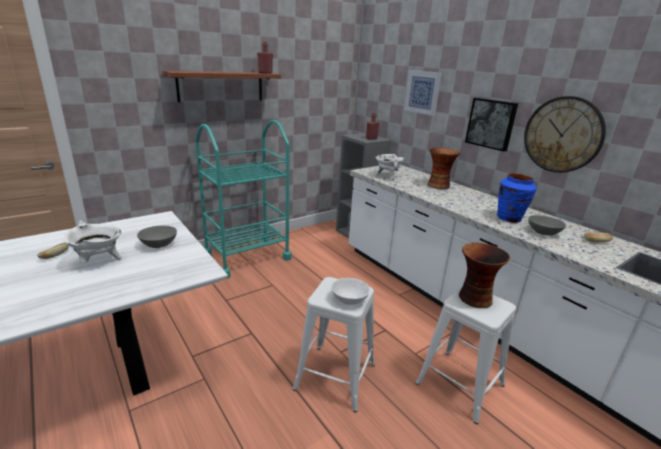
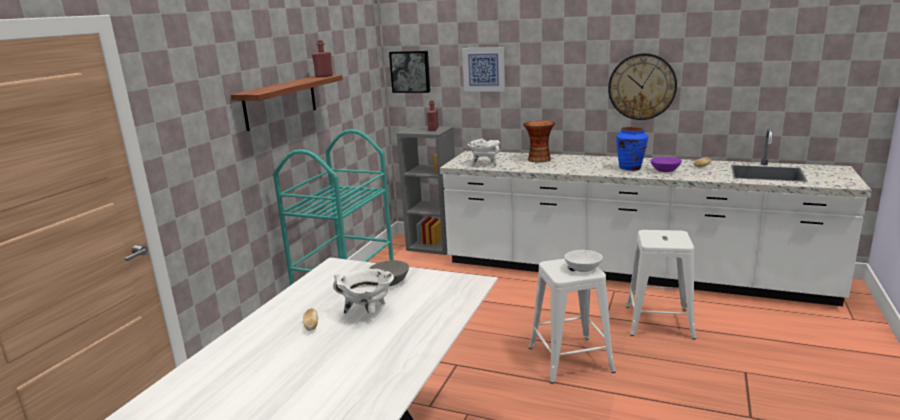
camera: 30 degrees left, 5 degrees down
vase [459,243,510,308] -> none
picture [465,98,518,152] -> picture moved to [389,51,430,93]
grey bowl [528,215,566,235] -> purple bowl [650,157,682,172]

